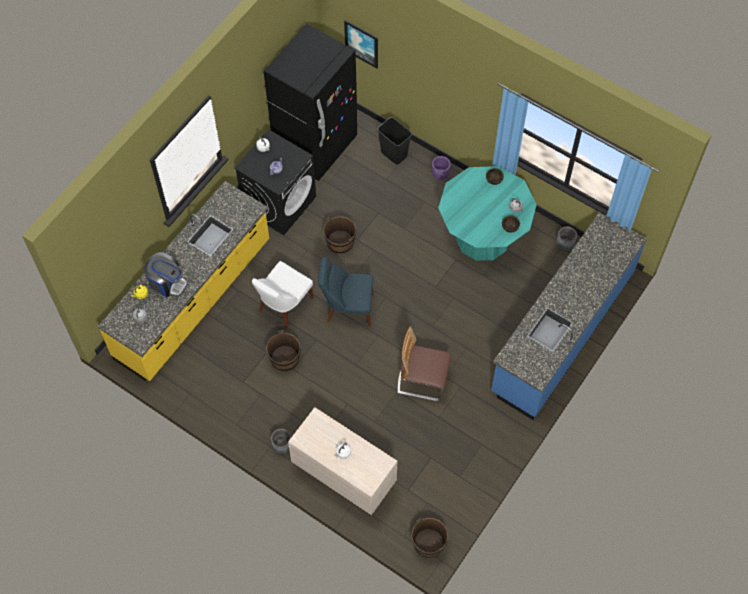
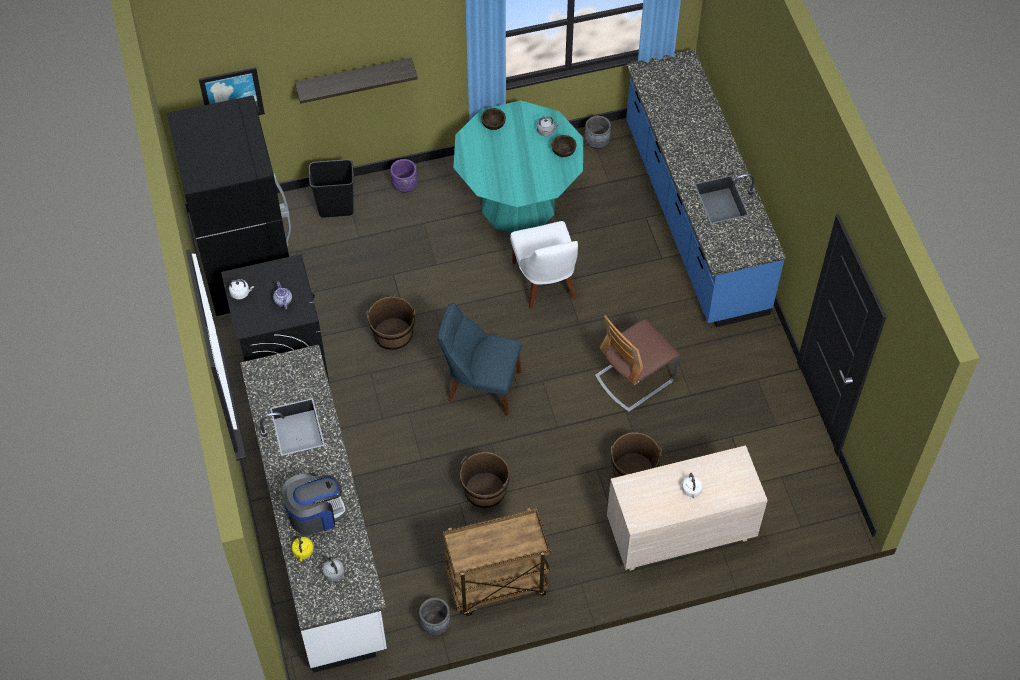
camera: 50 degrees left, 5 degrees down
yellow counter [98,181,269,381] -> white counter [240,345,387,673]
white chair [252,261,313,328] -> white chair moved to [510,221,578,309]
grey planter [271,429,291,454] -> grey planter moved to [419,598,450,635]
blue chair [318,257,373,326] -> blue chair turned 60 degrees clockwise [437,303,521,416]
brown bucket [412,518,448,558] -> brown bucket moved to [611,432,662,477]
none -> shelf [295,58,418,104]
none -> brown cart [442,508,550,616]

